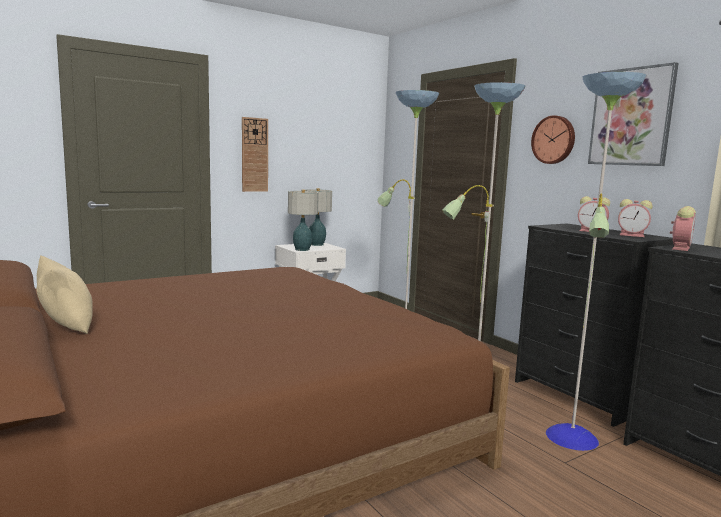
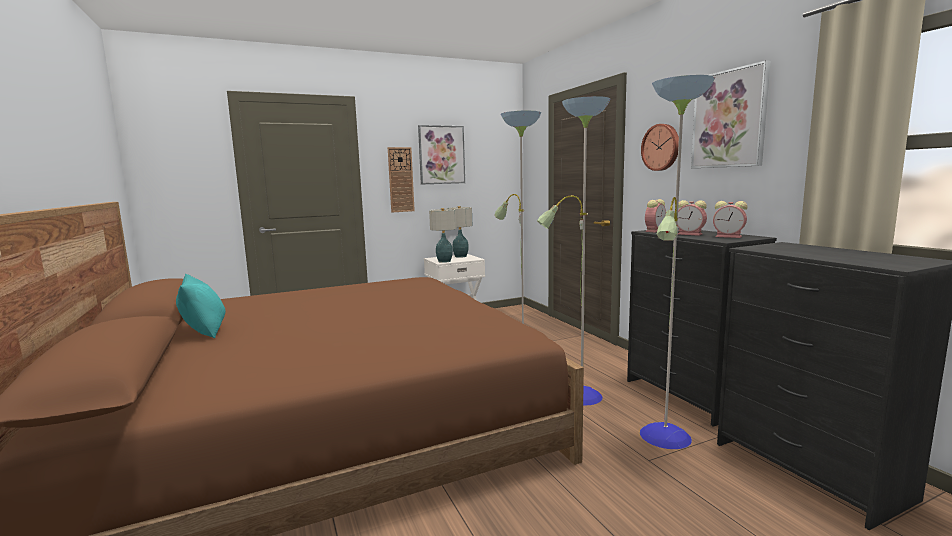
camera: 10 degrees right, 0 degrees up
beige pillow [36,255,93,334] -> turquoise pillow [176,274,226,338]
alarm clock [670,206,696,251] -> alarm clock moved to [645,199,666,232]
none -> picture [418,125,465,184]

